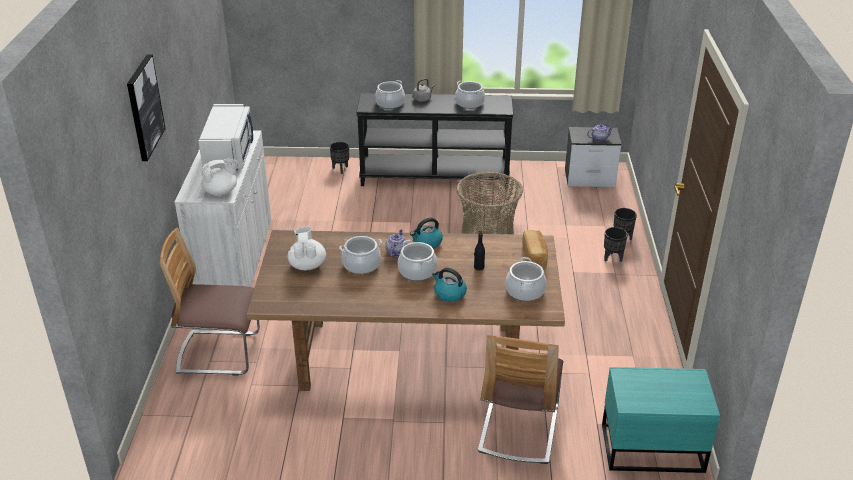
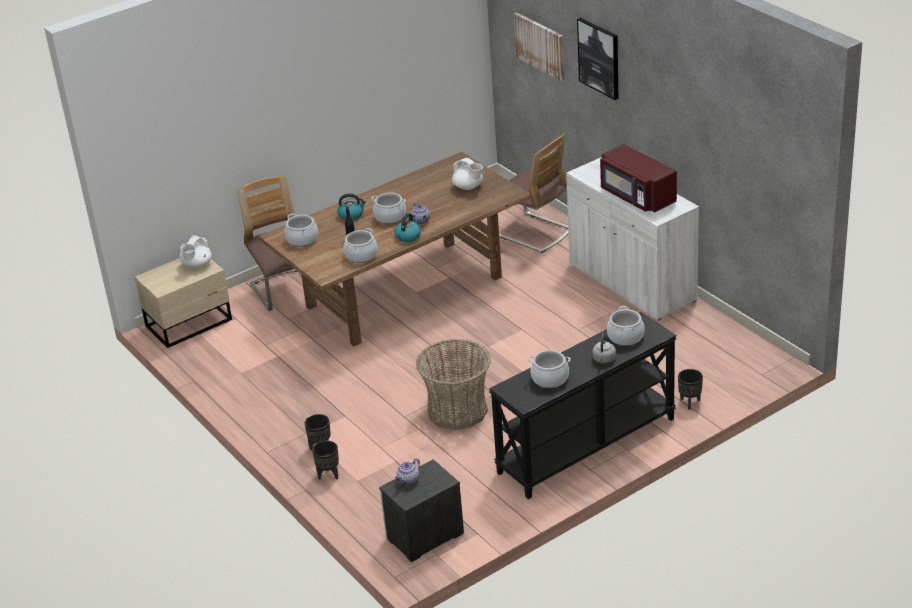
camera: 145 degrees right, 0 degrees up
chair [160,227,260,375] -> chair turned 75 degrees clockwise [499,133,568,253]
white microwave [199,104,253,170] -> red microwave [600,144,677,213]
white teapot [201,159,238,196] -> white teapot moved to [179,235,212,268]
cooking pot [339,236,382,274] -> cooking pot moved to [343,228,378,263]
bread [522,230,548,269] -> none
turquoise nightstand [602,367,720,473] -> beige nightstand [135,258,232,348]
none -> picture [514,13,564,81]

